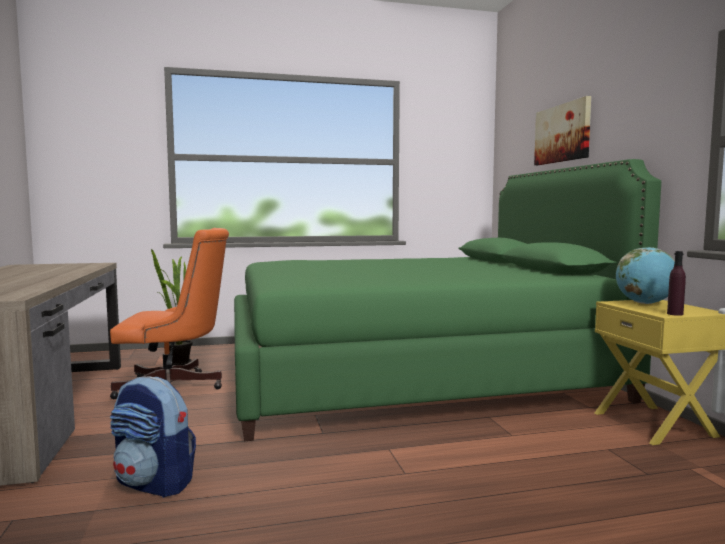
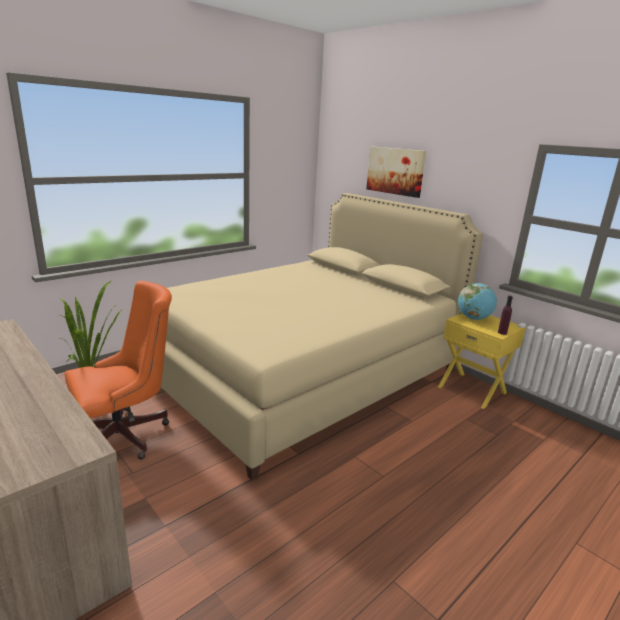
camera: 30 degrees left, 15 degrees up
backpack [110,376,196,498] -> none
green bed [234,159,661,441] -> beige bed [161,193,483,480]

